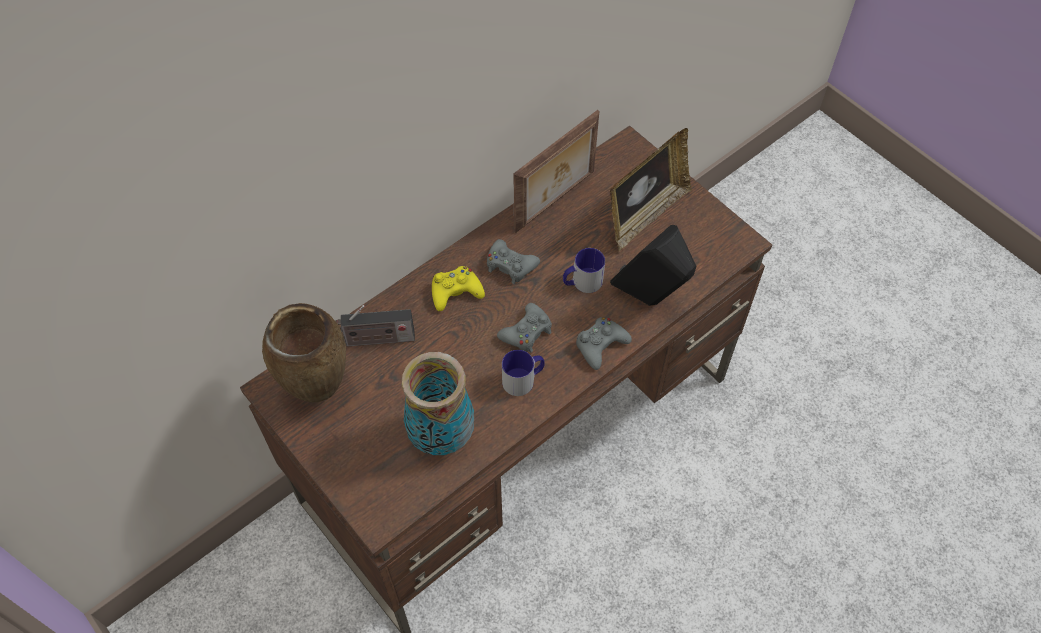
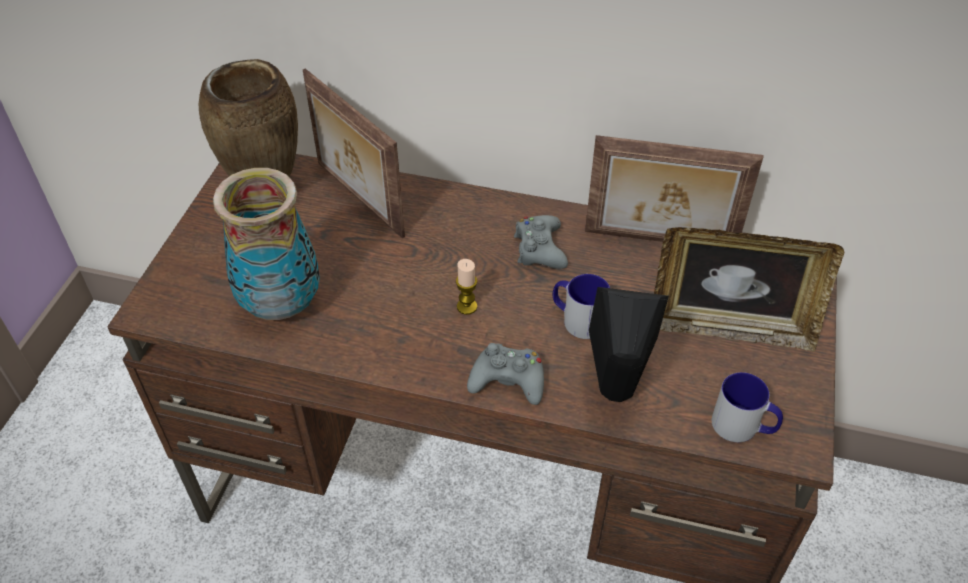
camera: 55 degrees right, 10 degrees down
radio [336,305,415,346] -> picture frame [303,69,405,238]
yellow game controller [432,266,485,311] -> none
grey game controller [497,303,552,353] -> candle [456,259,477,315]
mug [502,350,545,396] -> mug moved to [712,372,783,442]

